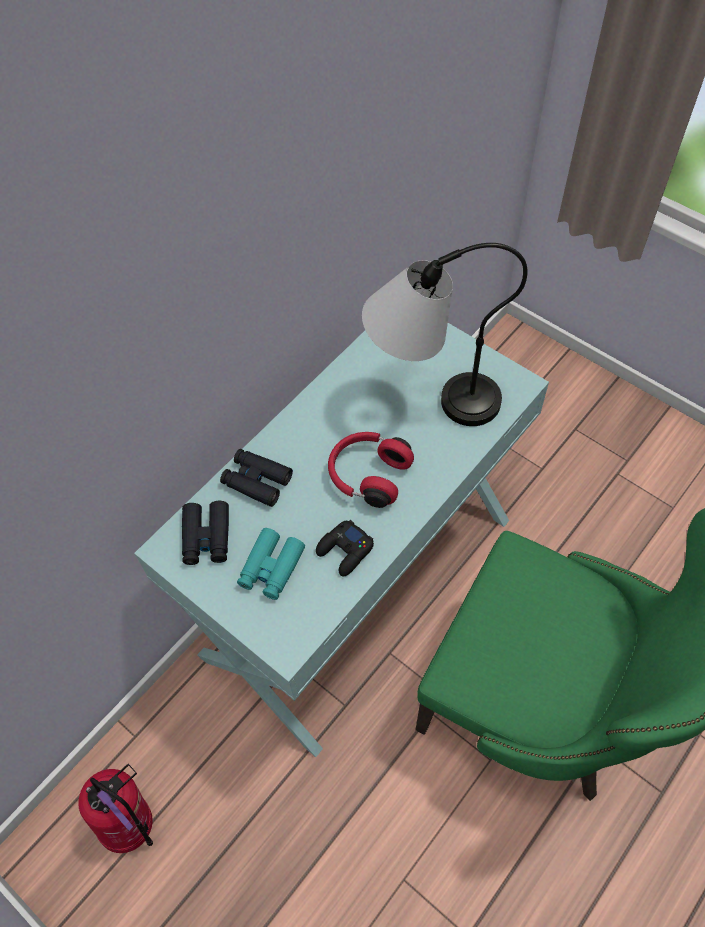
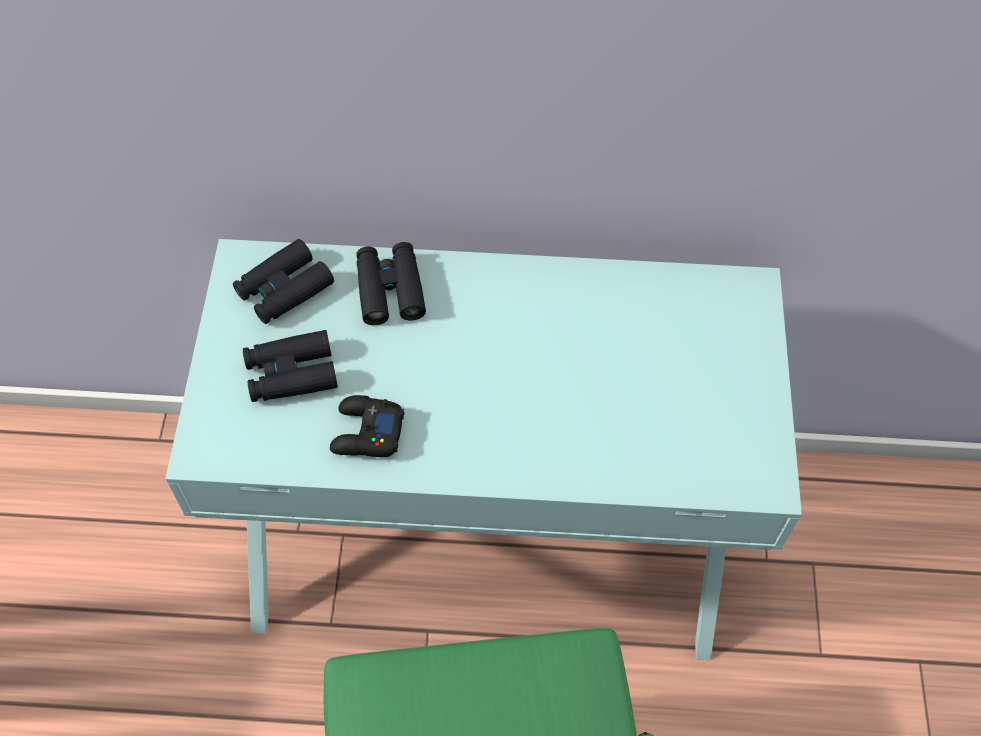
camera: 50 degrees right, 0 degrees up
fire extinguisher [78,763,153,853] -> none
turquoise binoculars [237,528,305,600] -> black binoculars [243,330,338,402]
red headphones [328,432,414,508] -> none
table lamp [362,243,528,426] -> none

